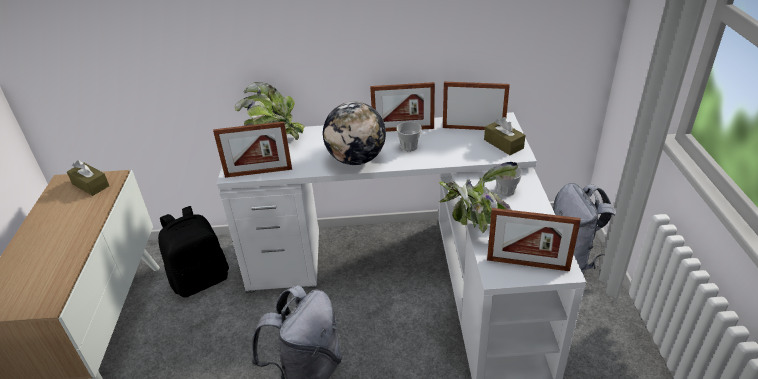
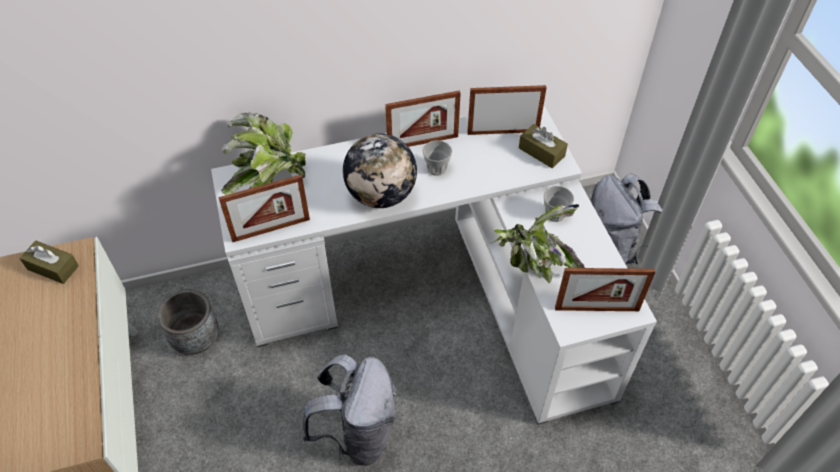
camera: 15 degrees left, 15 degrees up
black backpack [158,206,229,298] -> grey planter [157,289,219,354]

